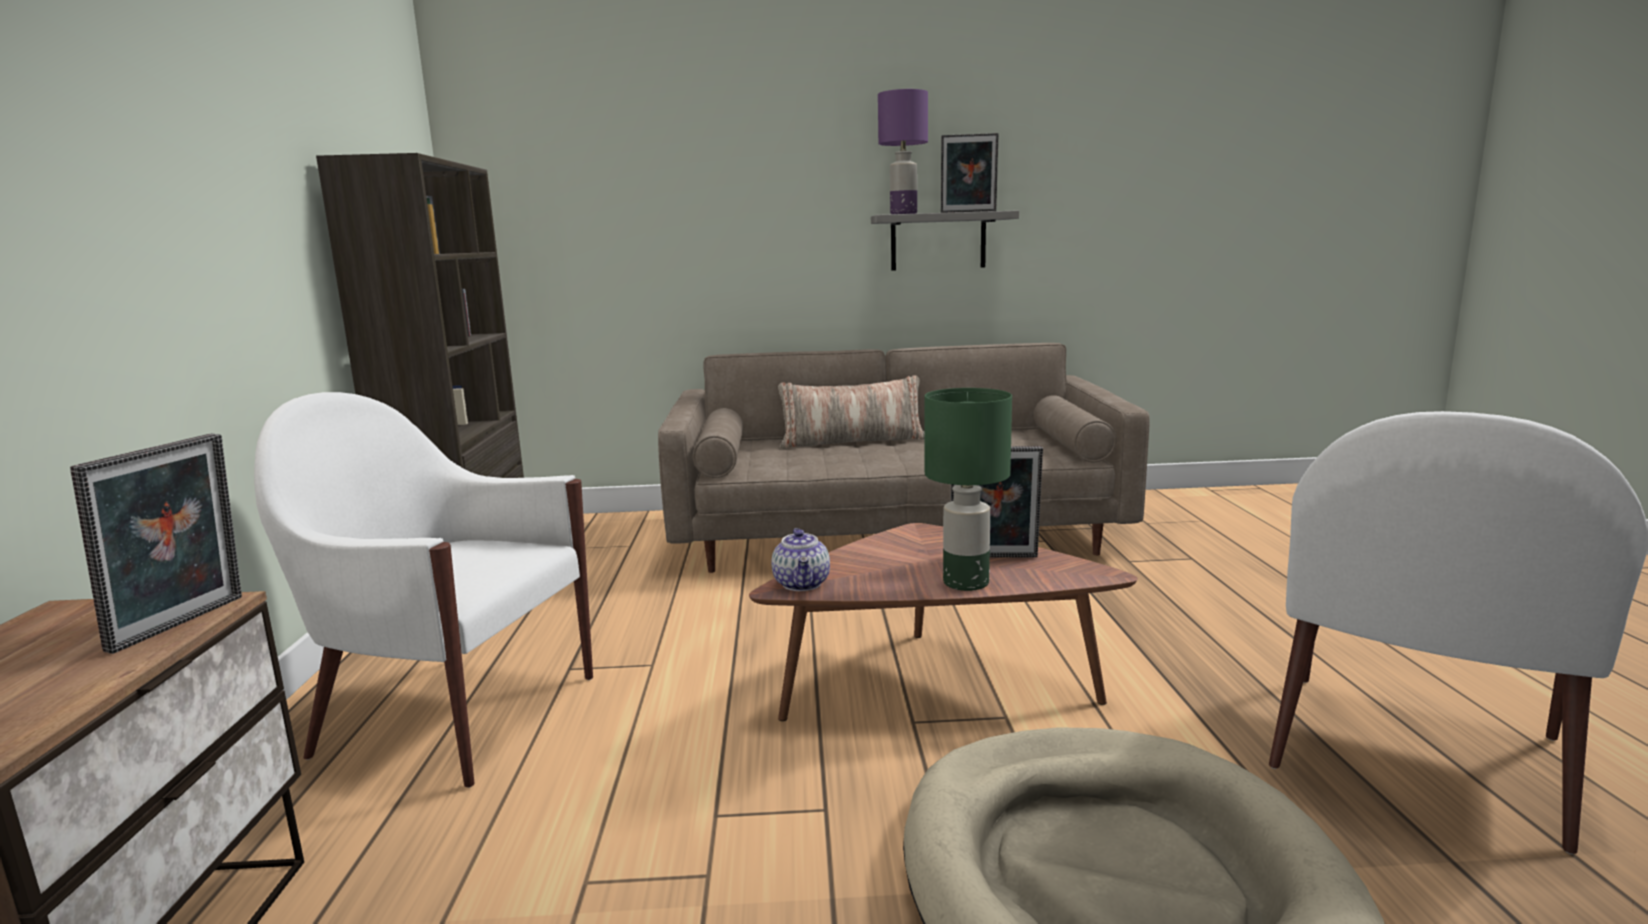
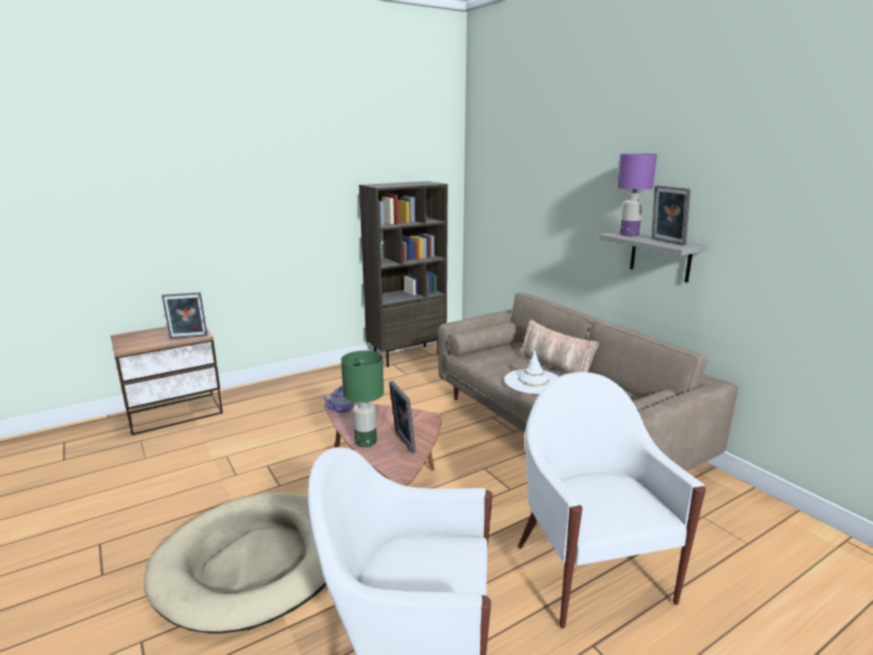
camera: 60 degrees right, 5 degrees up
white armchair [254,392,593,788] -> white armchair moved to [518,372,706,628]
none -> white hat [504,351,559,394]

